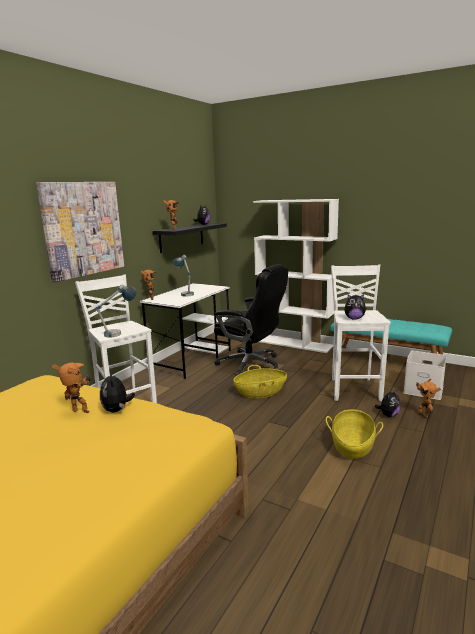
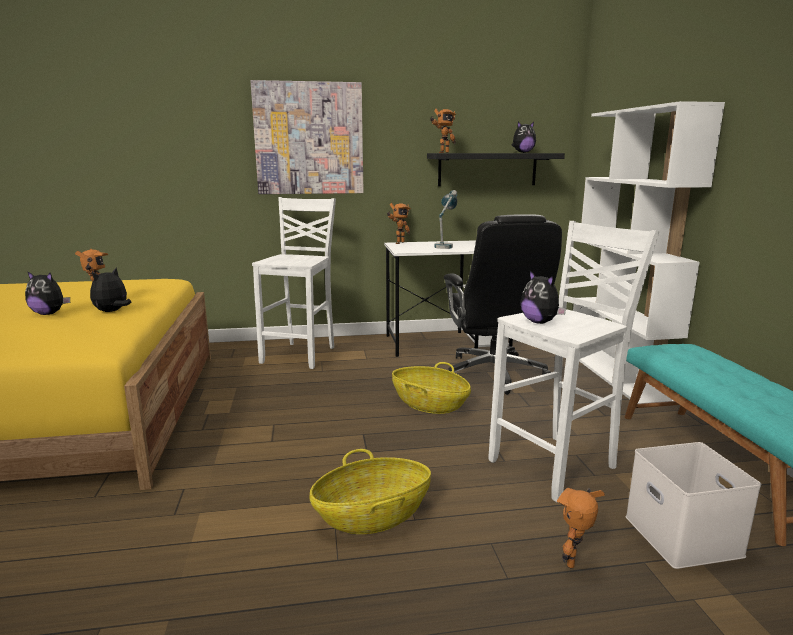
camera: 50 degrees right, 0 degrees up
table lamp [96,284,137,338] -> none
plush toy [375,389,401,417] -> plush toy moved to [25,271,70,315]

